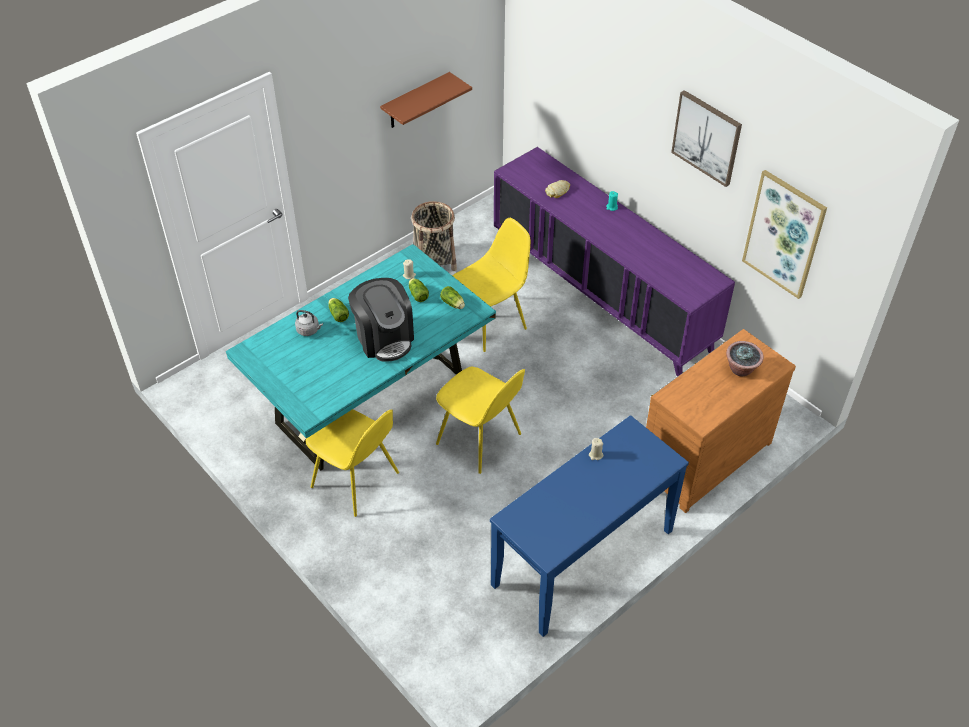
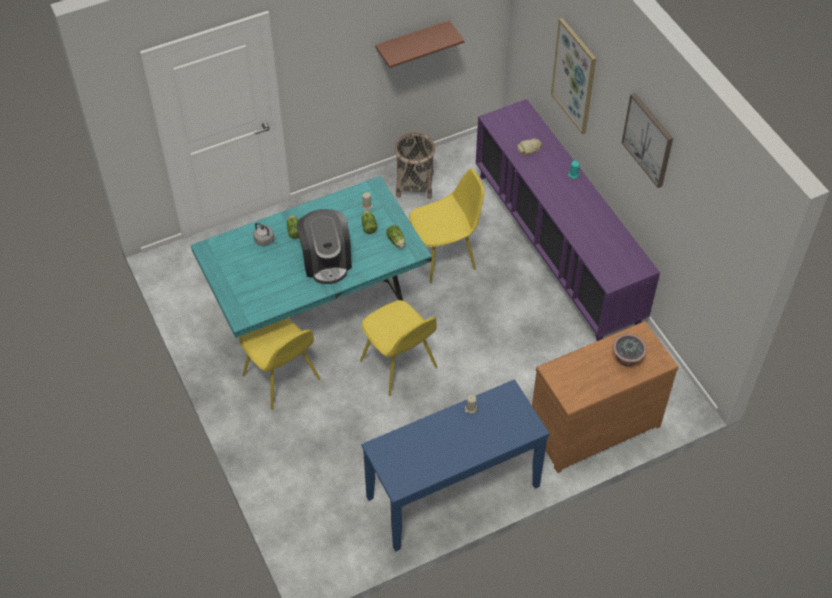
camera: 15 degrees right, 5 degrees up
picture [742,170,827,299] -> picture moved to [551,18,596,134]

